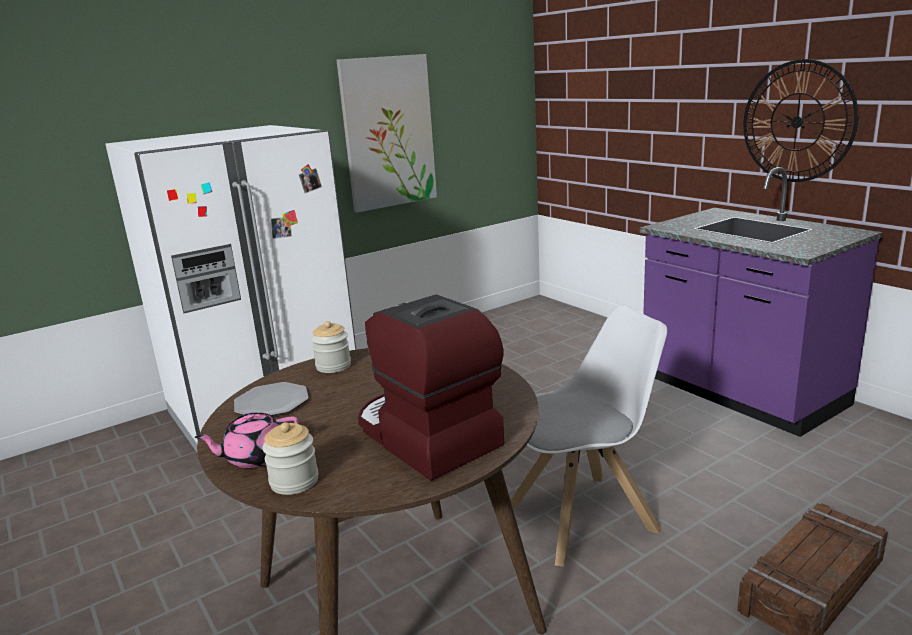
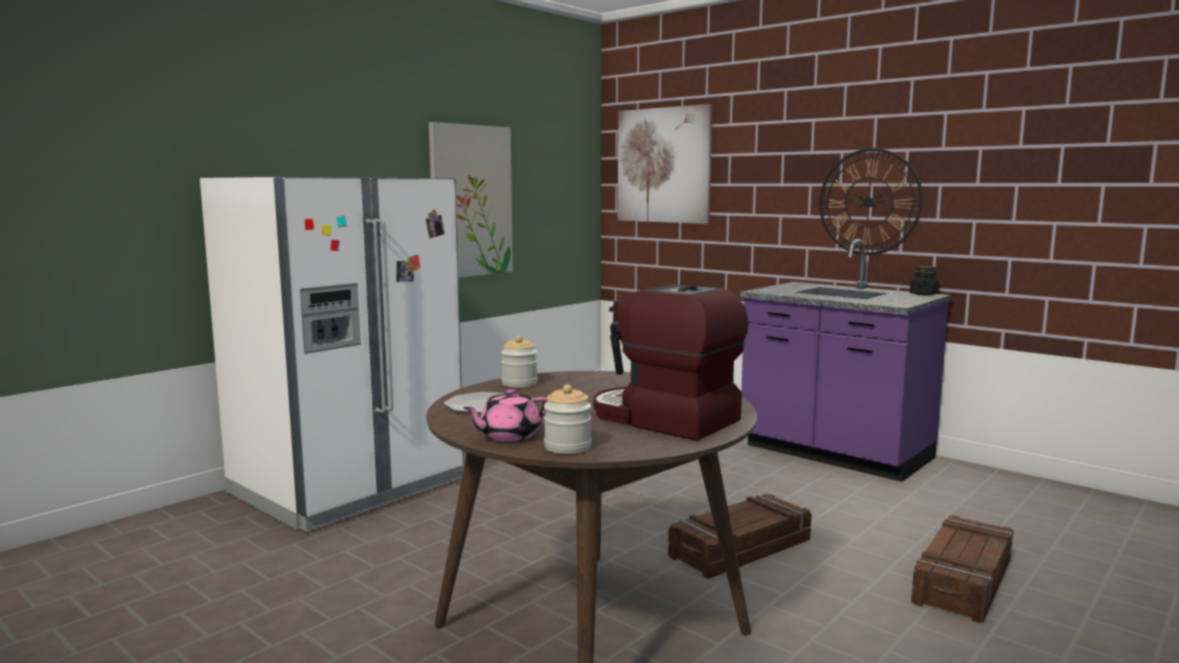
camera: 15 degrees left, 10 degrees down
chair [511,305,667,567] -> crate [668,494,812,579]
none -> picture [618,104,713,224]
none -> black jar [910,266,939,296]

